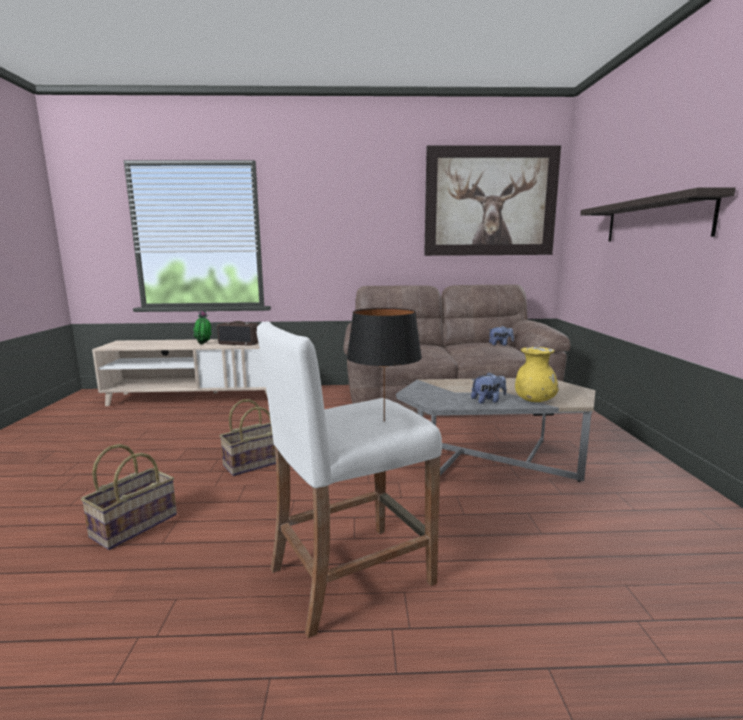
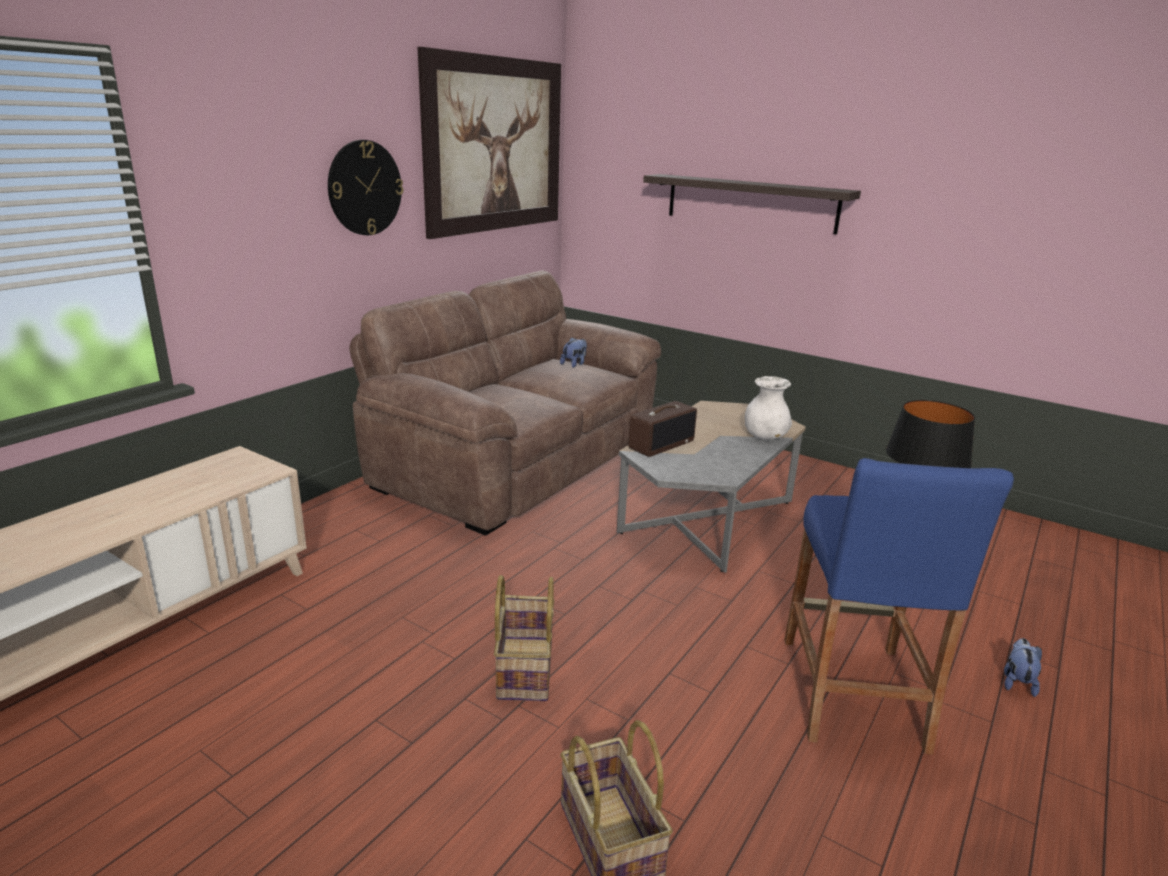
camera: 55 degrees left, 10 degrees up
potted plant [193,310,212,344] -> none
radio [217,321,259,345] -> radio moved to [628,401,697,457]
white stool [257,322,442,638] -> blue stool [784,458,1014,755]
plush toy [471,372,506,404] -> plush toy moved to [1004,638,1042,697]
yellow vase [515,347,558,402] -> white vase [745,376,792,440]
none -> wall clock [328,140,403,235]

